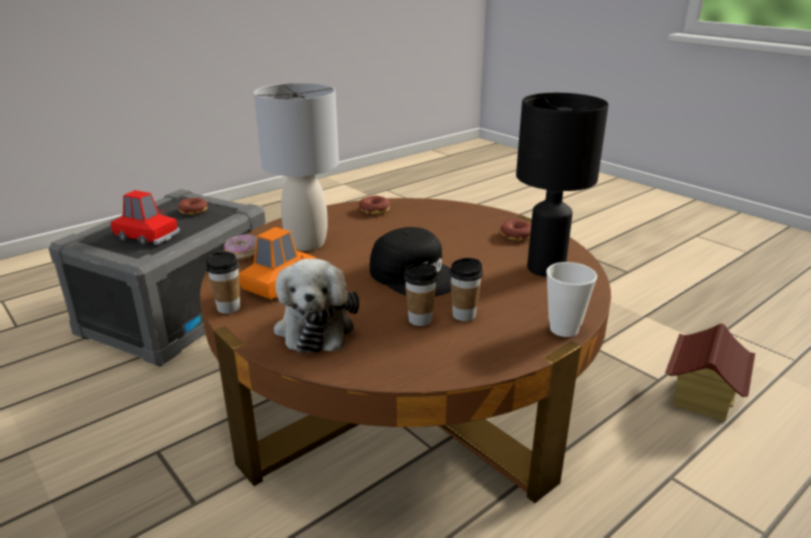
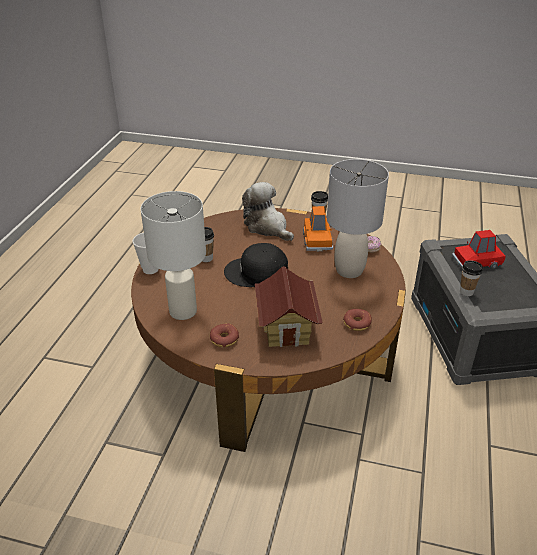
camera: 145 degrees right, 10 degrees up
donut [178,198,208,215] -> none
cup [404,263,438,326] -> cup moved to [460,260,483,296]
black table lamp [516,93,609,277] -> white table lamp [140,191,206,320]
toy house [665,323,755,422] -> toy house moved to [255,266,323,347]

